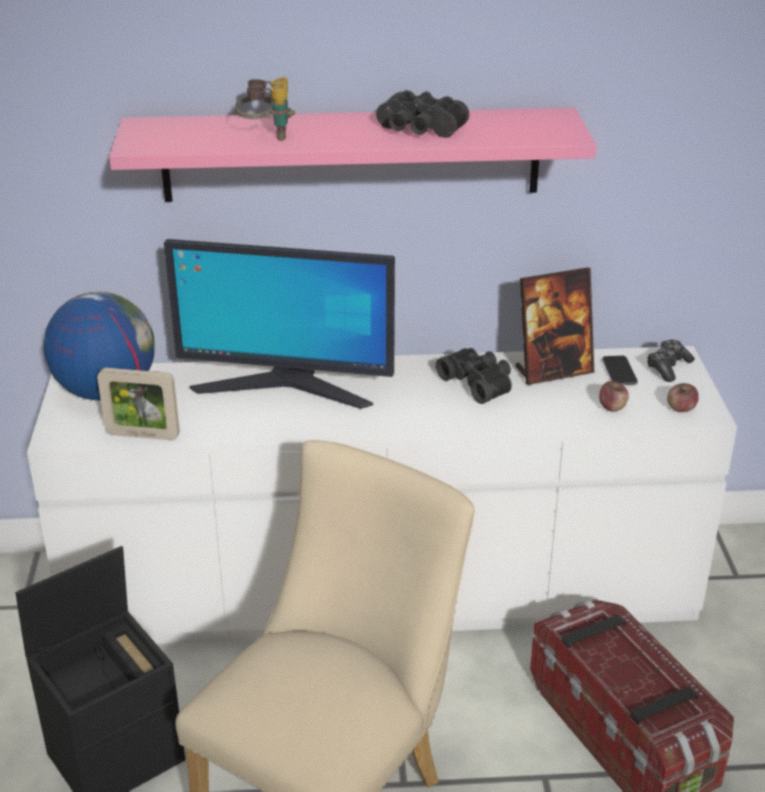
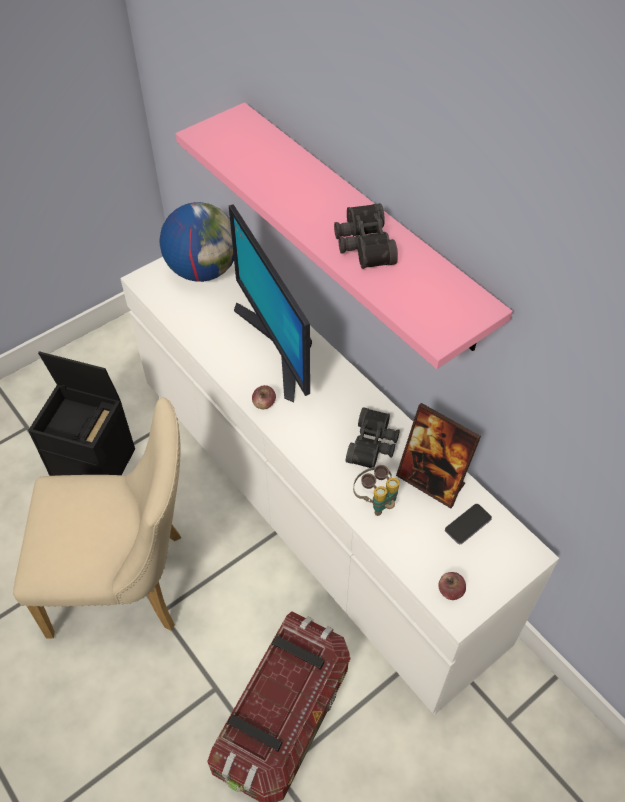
camera: 55 degrees right, 20 degrees up
picture frame [97,368,180,440] -> none
binoculars [235,77,296,141] -> binoculars moved to [353,465,400,516]
apple [599,381,629,412] -> apple moved to [252,385,276,409]
game controller [647,340,695,382] -> none

